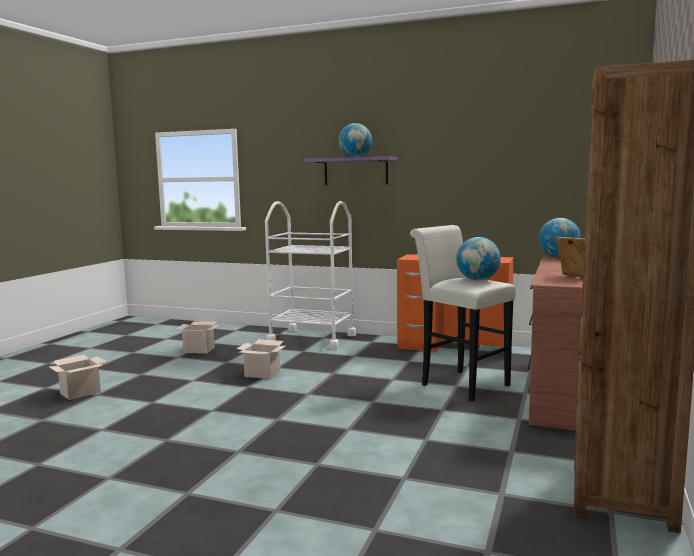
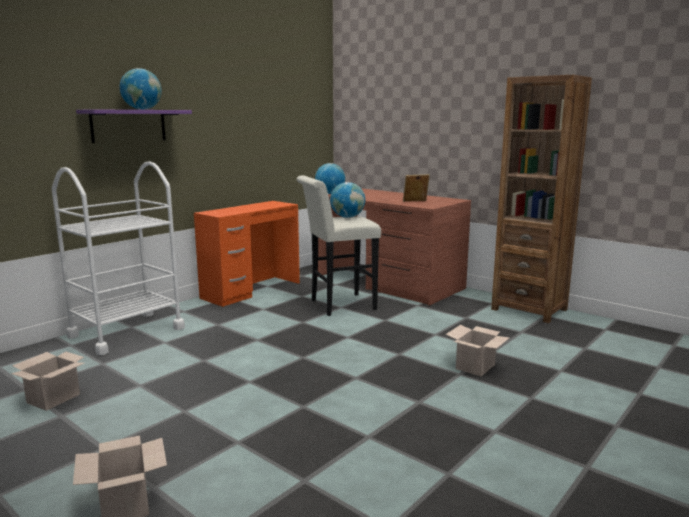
camera: 70 degrees left, 5 degrees up
cardboard box [236,339,285,379] -> cardboard box moved to [445,325,509,376]

